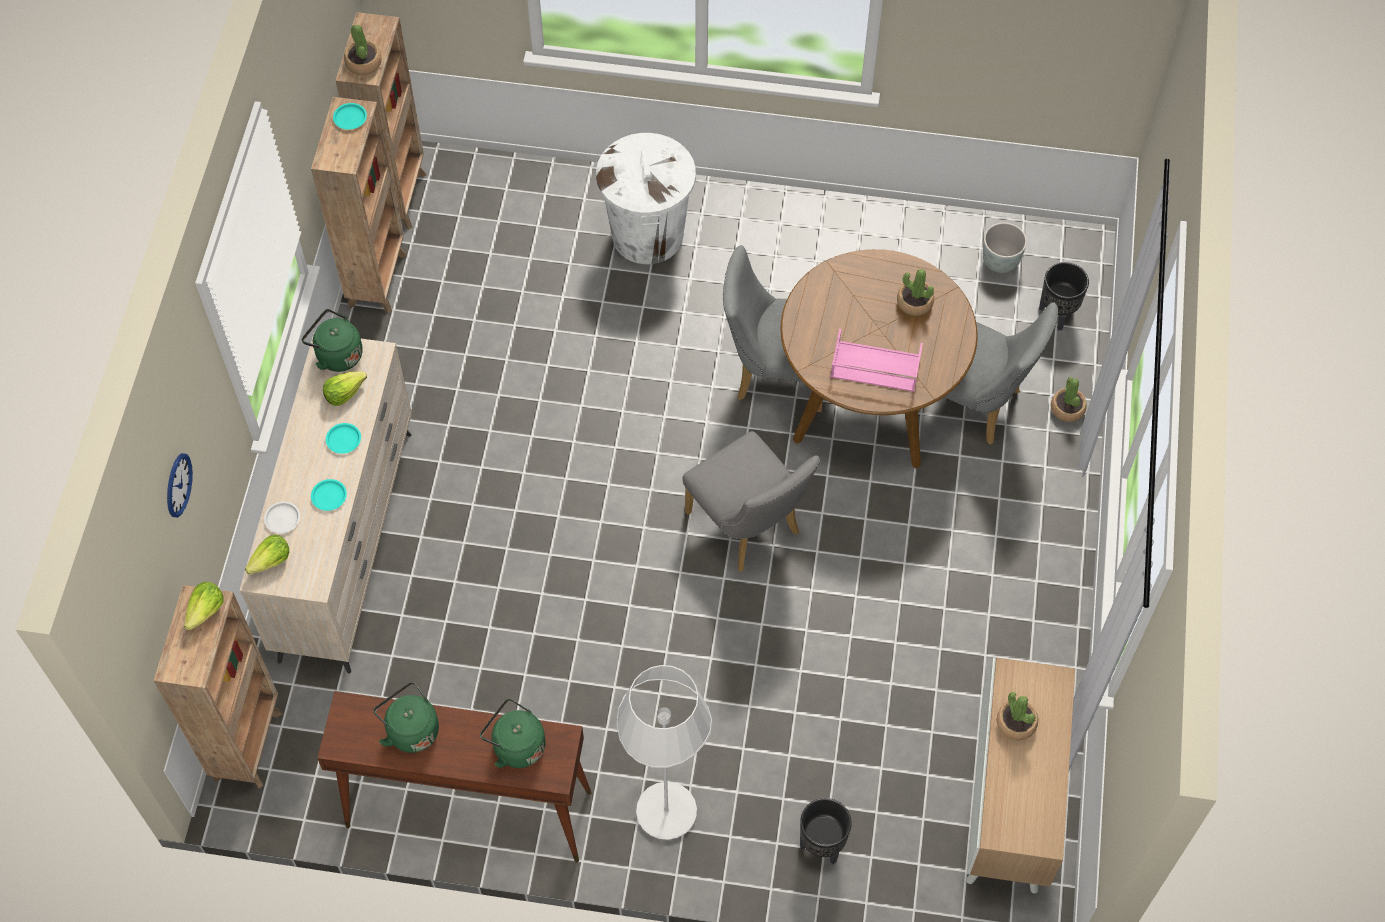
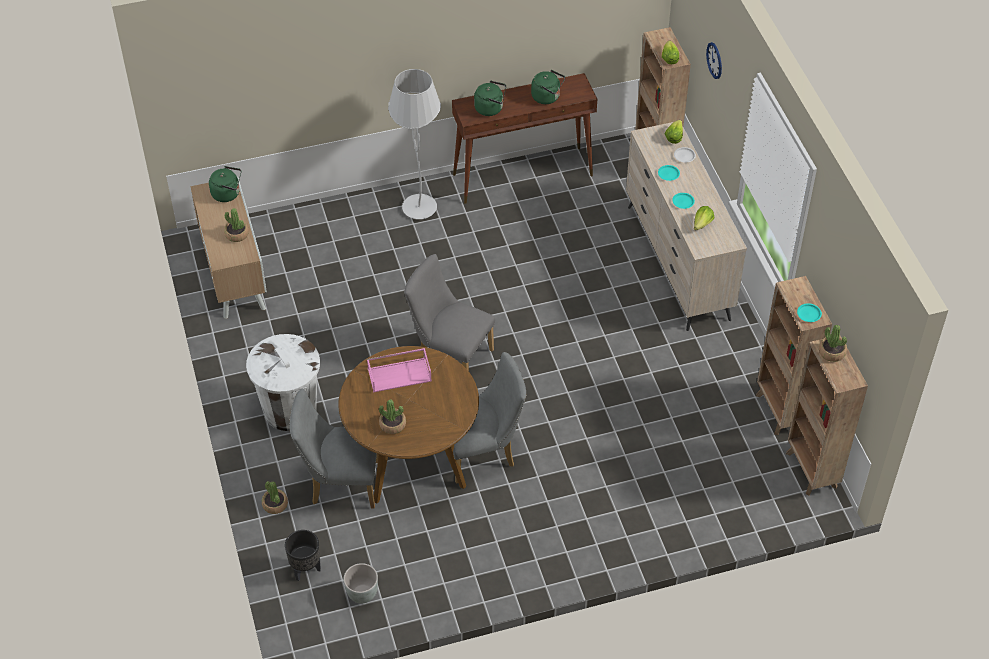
camera: 155 degrees right, 10 degrees down
green kettle [302,309,363,372] -> green kettle moved to [209,166,241,202]
white trash can [596,133,696,264] -> white trash can moved to [246,334,320,431]
black planter [800,798,852,865] -> none

